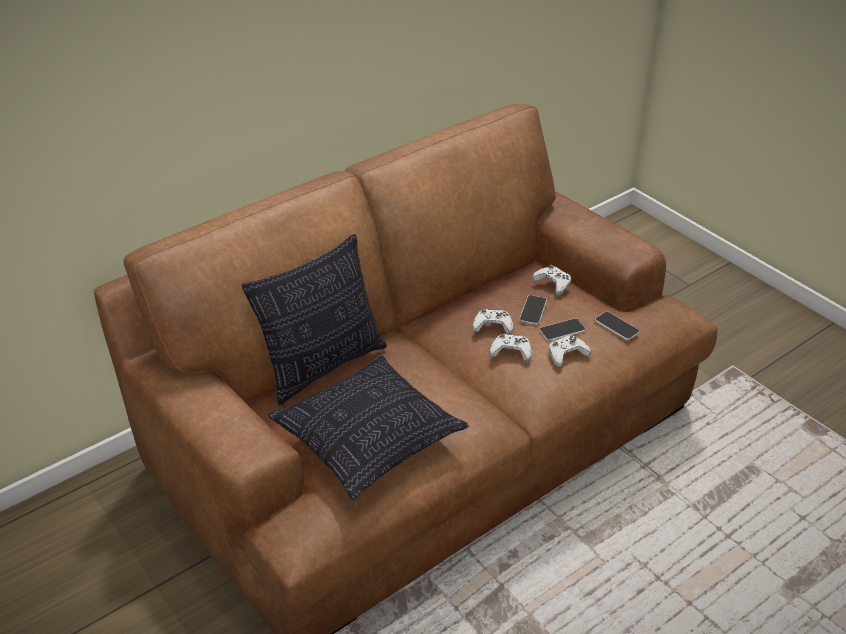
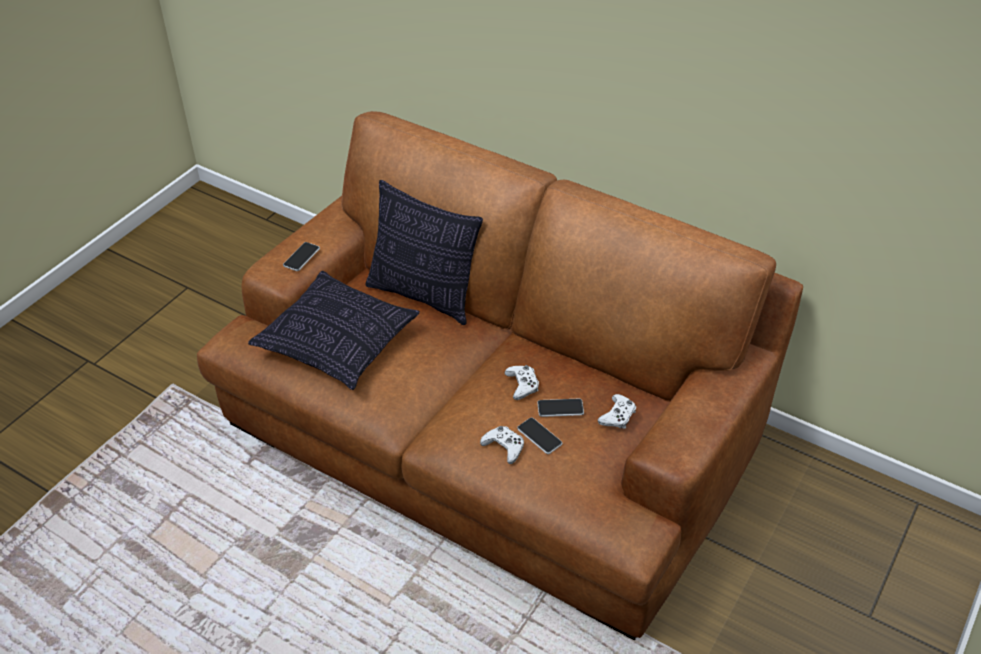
camera: 70 degrees right, 5 degrees up
white game controller [489,334,532,362] -> none
phone [595,311,640,340] -> phone moved to [283,242,320,271]

